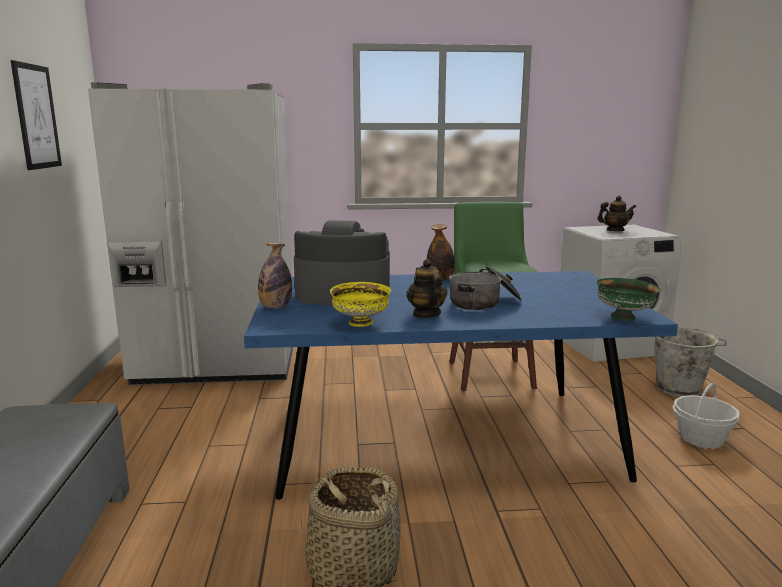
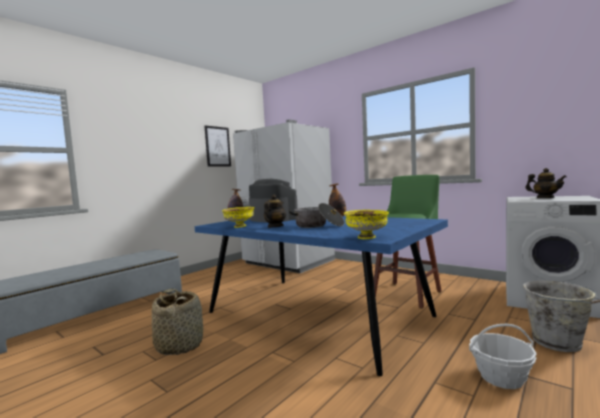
camera: 45 degrees right, 10 degrees down
green bowl [597,278,660,321] -> yellow bowl [344,210,389,239]

